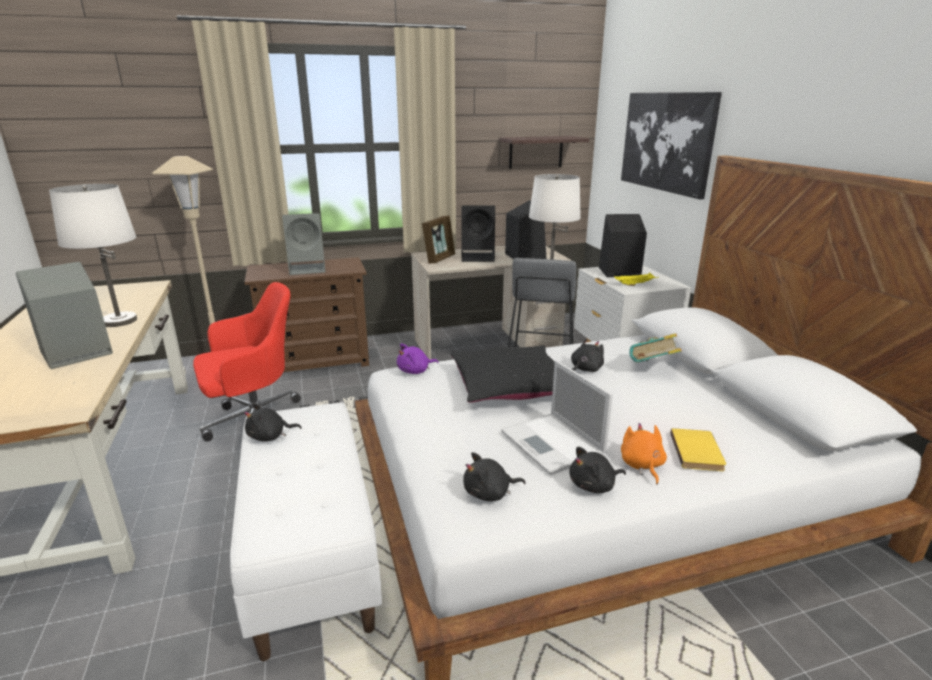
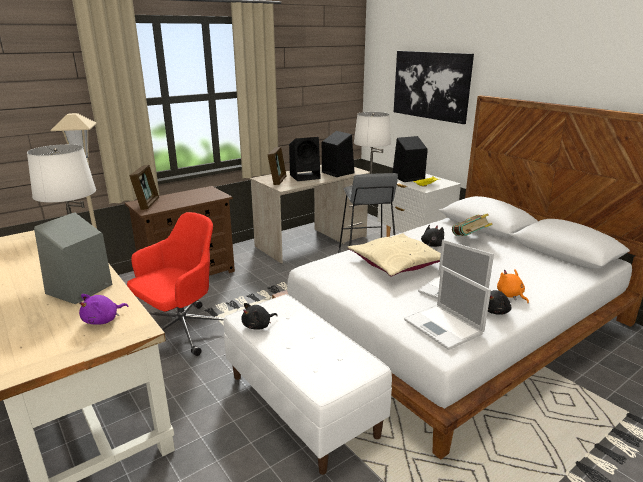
camera: 20 degrees left, 0 degrees up
grey speaker [282,213,326,275] -> none
purple plush toy [397,343,439,374] -> purple plush toy moved to [79,294,128,325]
black pillow [451,345,555,403] -> beige pillow [348,233,441,276]
black plush toy [463,452,526,501] -> laptop [404,266,491,350]
shelf [499,136,589,169] -> none
yellow book [670,428,726,471] -> none
none -> picture frame [129,165,159,210]

